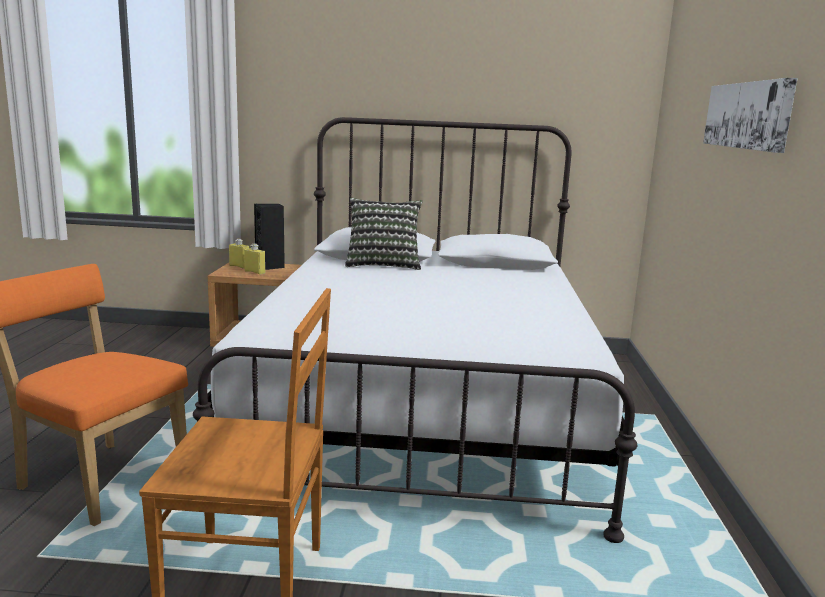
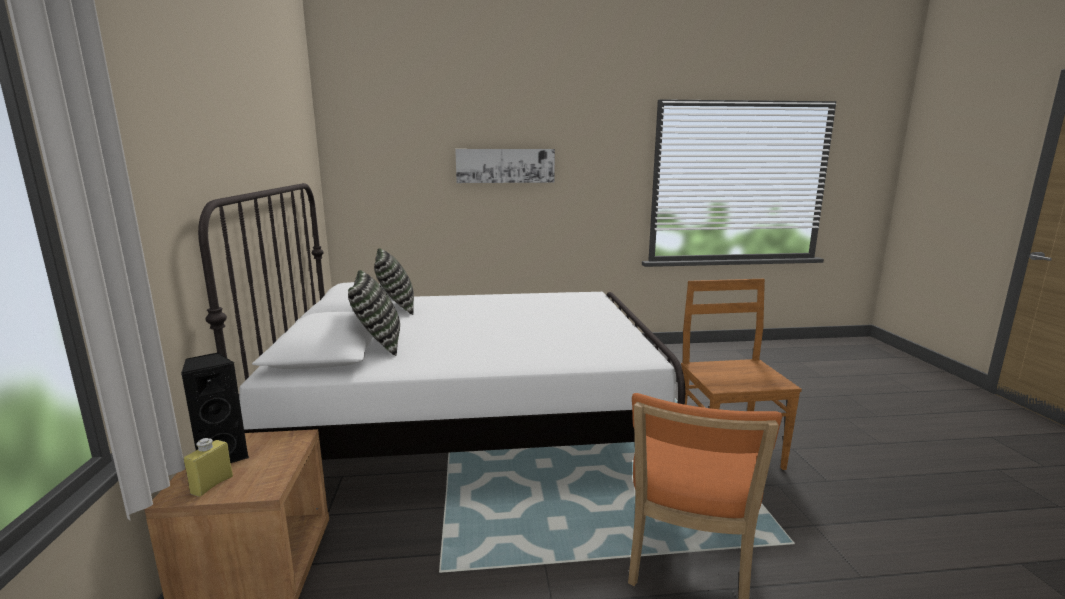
camera: 100 degrees left, 0 degrees up
yellow bottle [244,244,265,274] -> none
none -> pillow [374,248,414,315]

